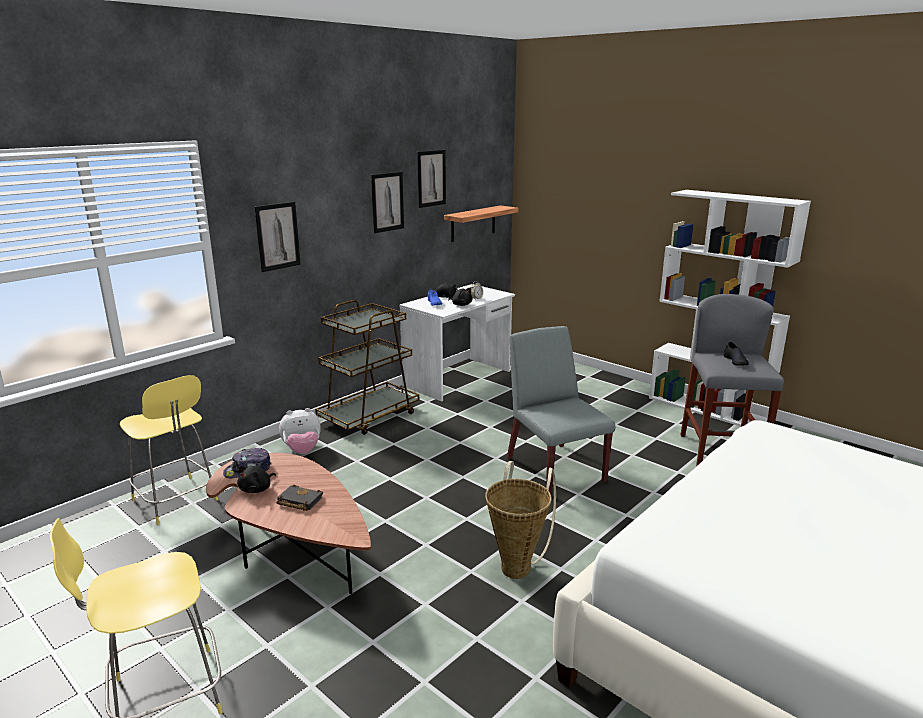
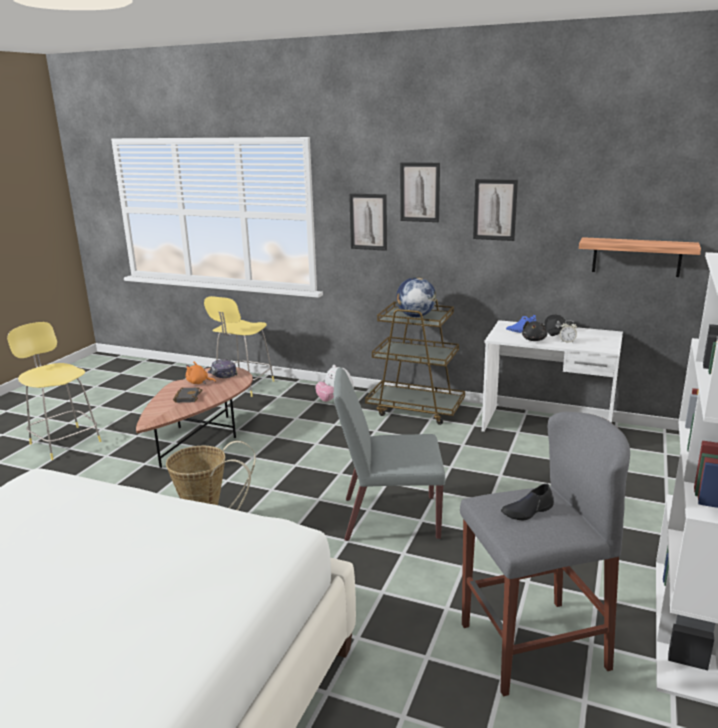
camera: 70 degrees right, 0 degrees up
black plush toy [237,466,276,493] -> orange plush toy [186,361,216,384]
picture [417,150,446,208] -> picture moved to [400,162,440,222]
grey chair [507,326,615,496] -> grey chair turned 135 degrees counterclockwise [334,368,445,541]
none -> globe [396,277,436,317]

